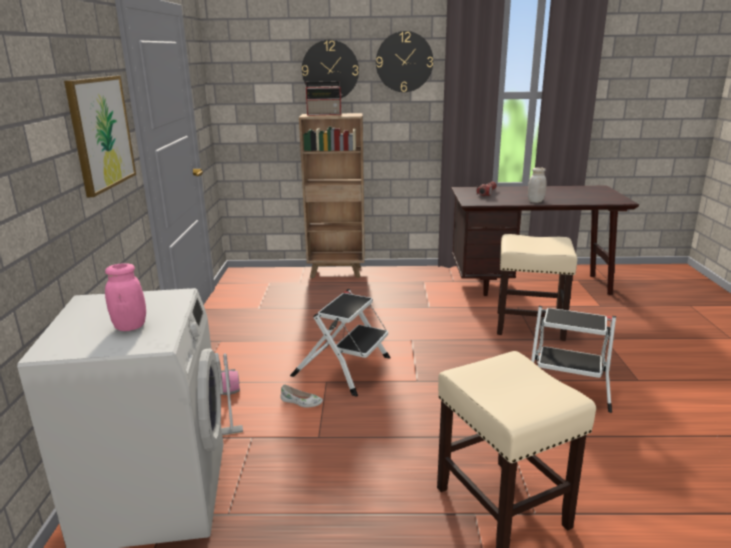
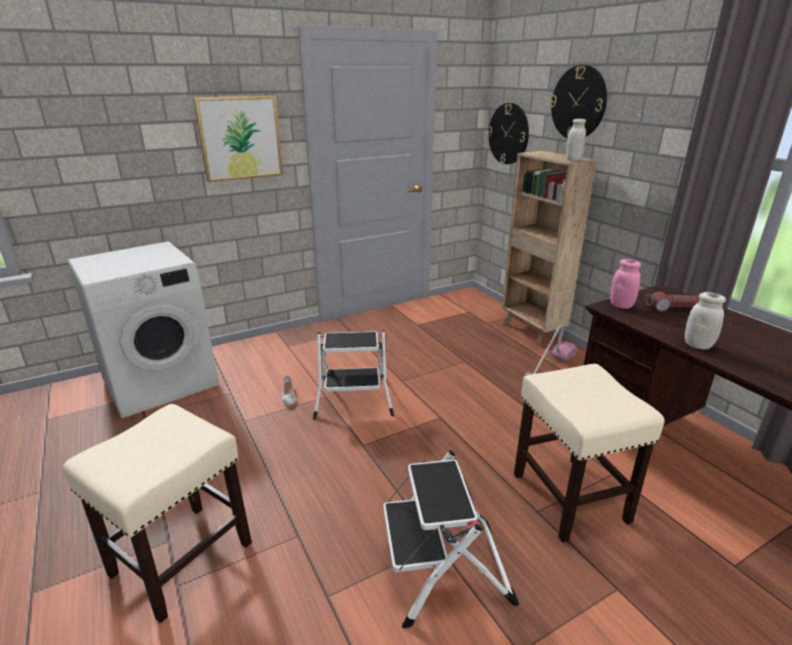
camera: 60 degrees right, 5 degrees up
pink jar [105,263,146,331] -> pink jar moved to [610,259,641,309]
vacuum cleaner [221,353,243,435] -> vacuum cleaner moved to [524,325,577,376]
radio [306,81,342,116] -> none
wall clock [376,31,433,92] -> wall clock moved to [487,103,529,164]
none -> white jar [566,119,586,161]

